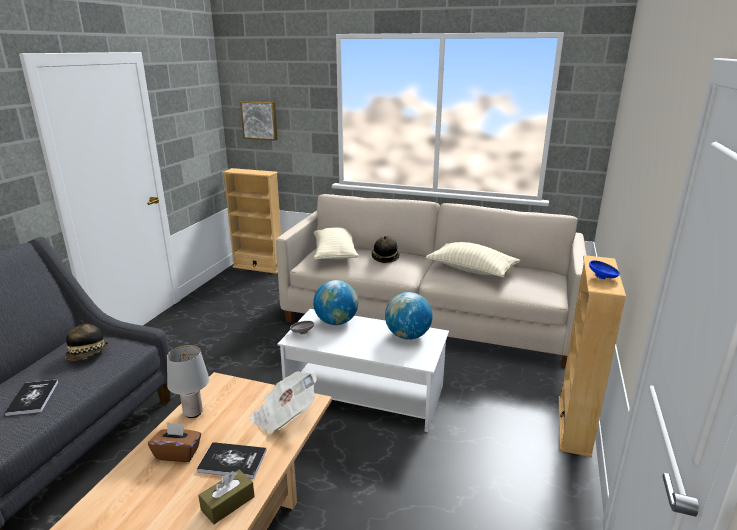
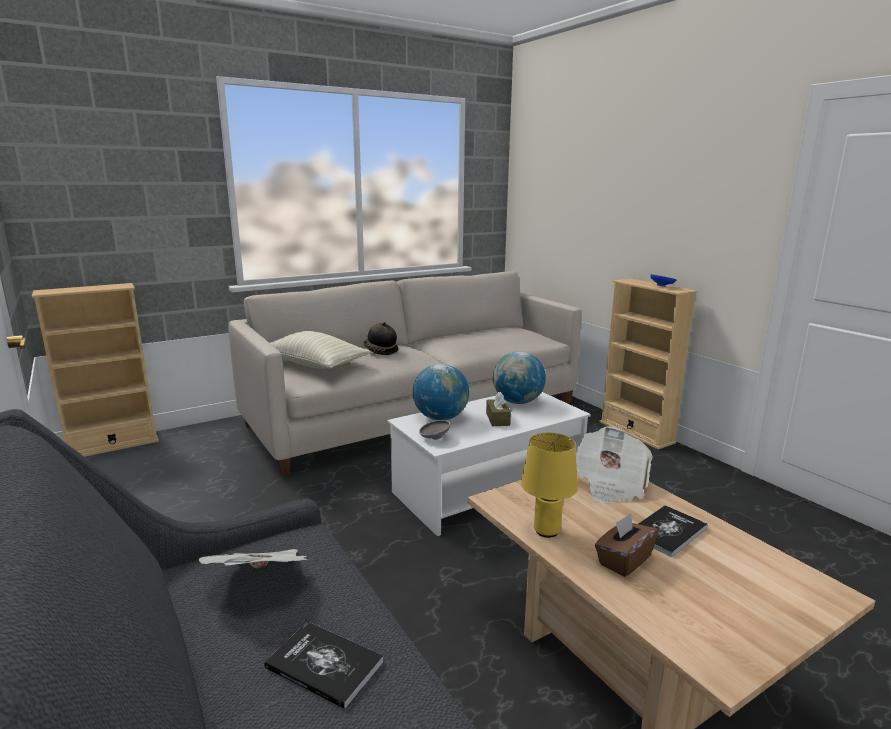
camera: 50 degrees left, 5 degrees down
hat [65,320,109,361] -> newspaper [199,549,308,568]
grey table lamp [167,345,209,418] -> yellow table lamp [521,433,578,538]
brown tissue box [198,469,255,524] -> brown tissue box moved to [486,392,511,426]
picture [240,101,277,140] -> none
beige pillow [425,242,520,277] -> none

